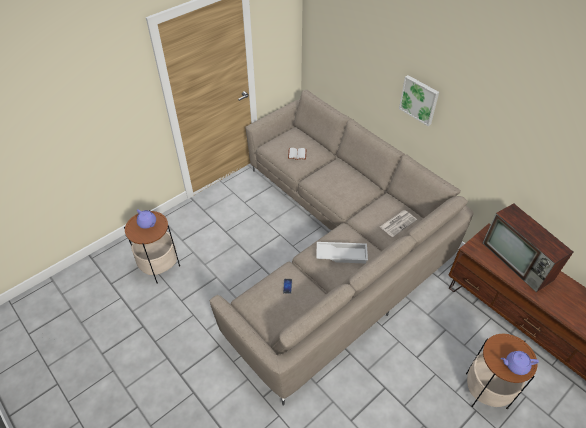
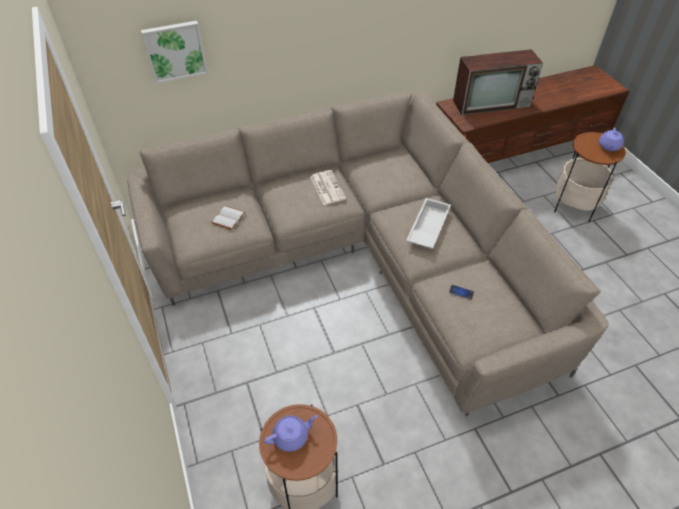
camera: 70 degrees left, 0 degrees up
newspaper [380,210,417,237] -> newspaper moved to [310,170,346,205]
picture [399,75,439,126] -> picture moved to [141,21,208,84]

